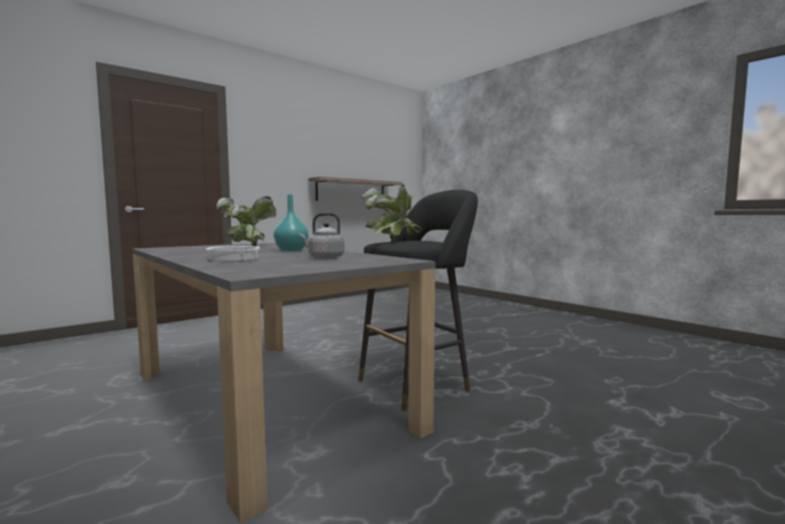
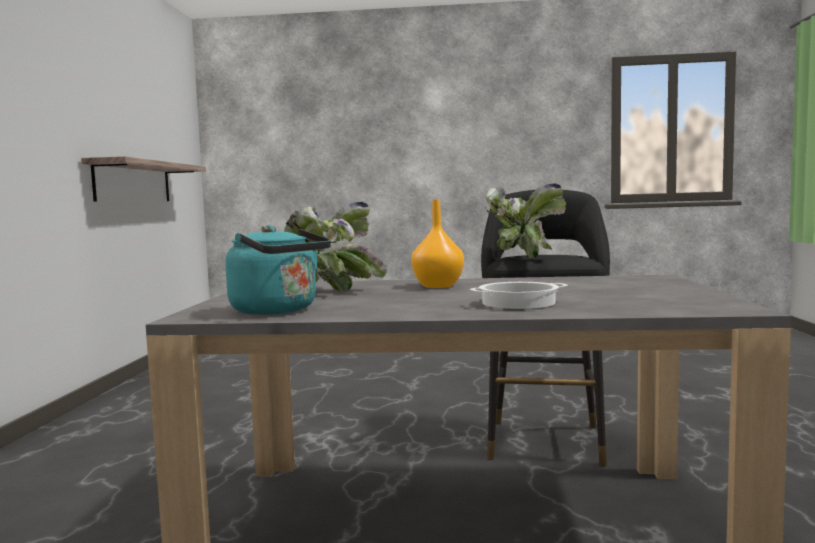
camera: 45 degrees left, 0 degrees up
turquoise vase [273,195,308,251] -> orange vase [411,200,464,288]
grey kettle [299,213,344,259] -> none
none -> turquoise kettle [225,225,331,315]

